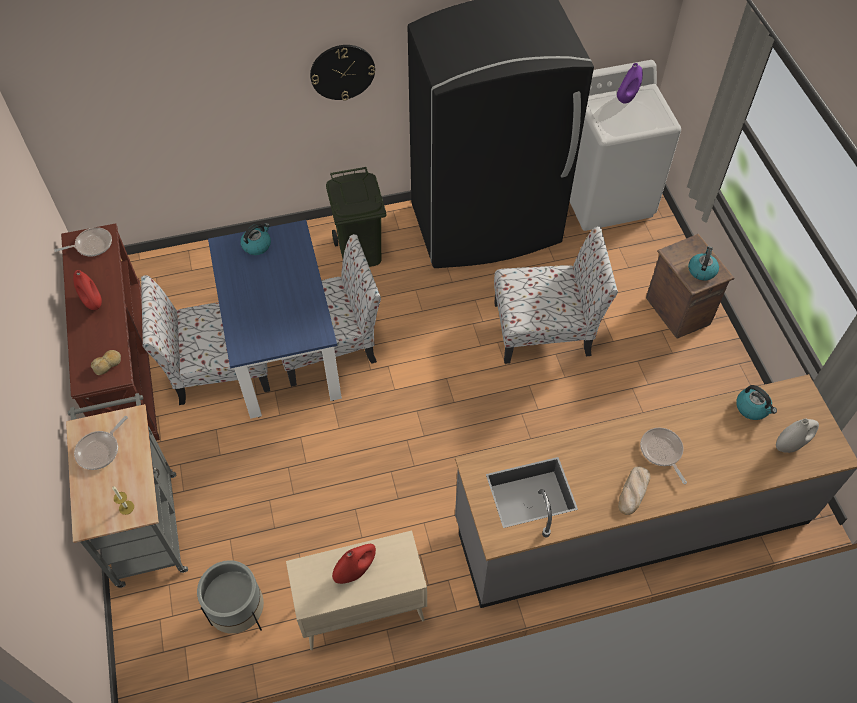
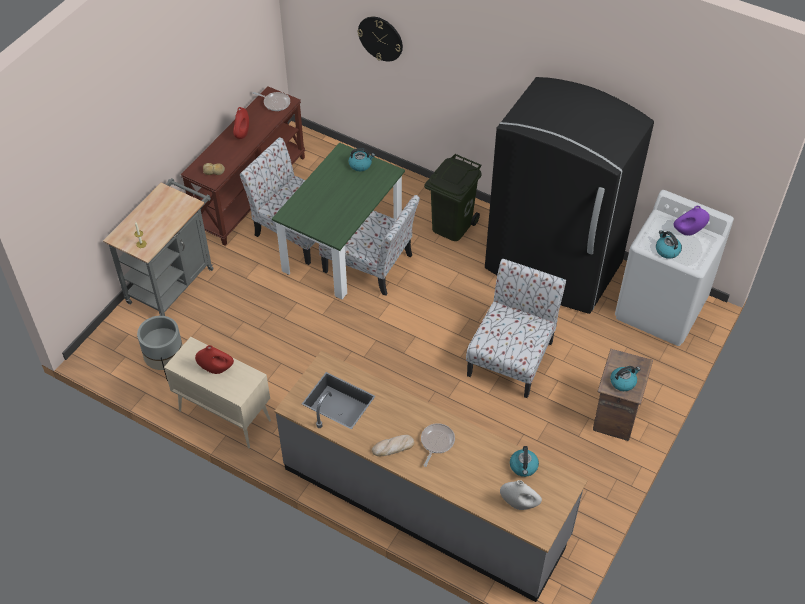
camera: 45 degrees right, 5 degrees down
frying pan [74,416,128,470] -> none
blue dining table [208,220,342,419] -> green dining table [272,142,405,299]
wall clock [310,45,375,101] -> wall clock moved to [357,17,403,61]
chair [494,226,618,364] -> chair turned 105 degrees counterclockwise [466,259,566,398]
none -> kettle [656,230,682,259]

